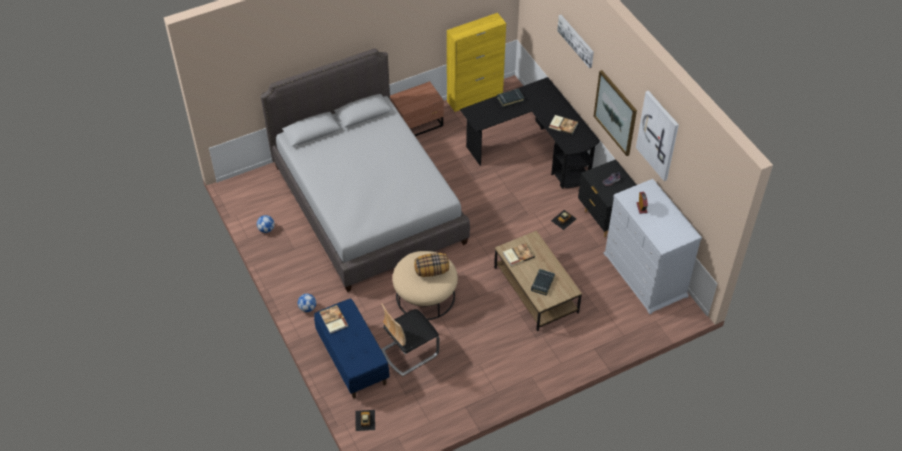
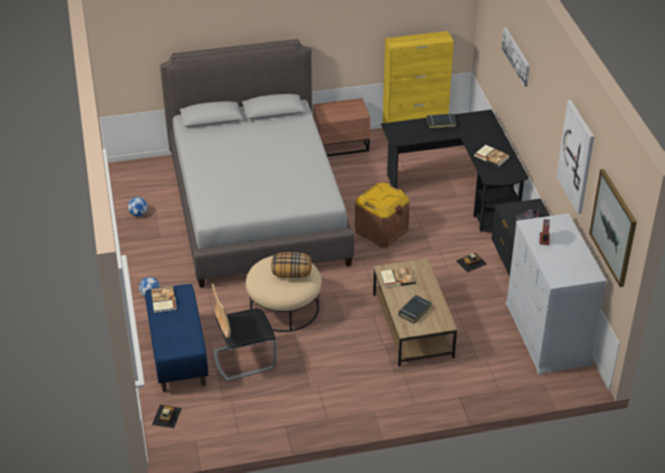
camera: 15 degrees right, 10 degrees down
picture [594,70,637,156] -> picture moved to [589,169,637,287]
none -> brown storage box [355,183,410,248]

